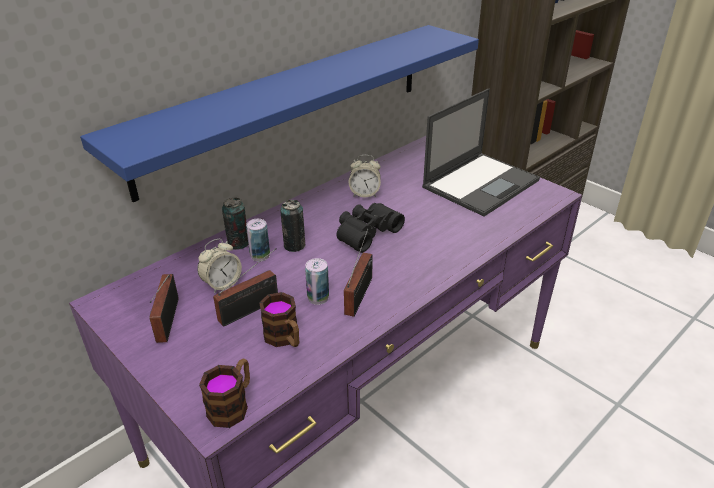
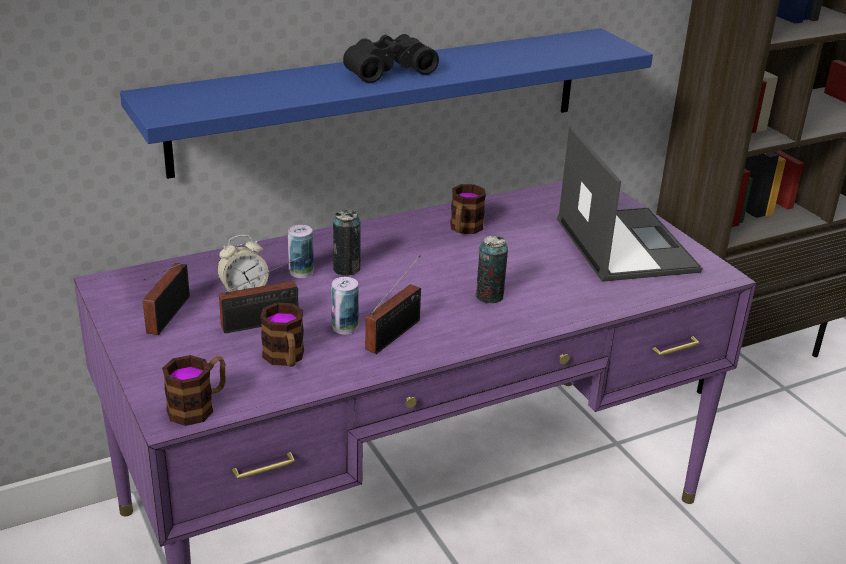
camera: 15 degrees right, 5 degrees down
can [222,198,248,250] -> can moved to [475,236,508,303]
black binoculars [337,203,405,253] -> black binoculars moved to [343,34,439,83]
alarm clock [349,155,381,198] -> mug [450,184,486,234]
laptop [422,89,540,217] -> laptop turned 75 degrees counterclockwise [557,126,702,282]

